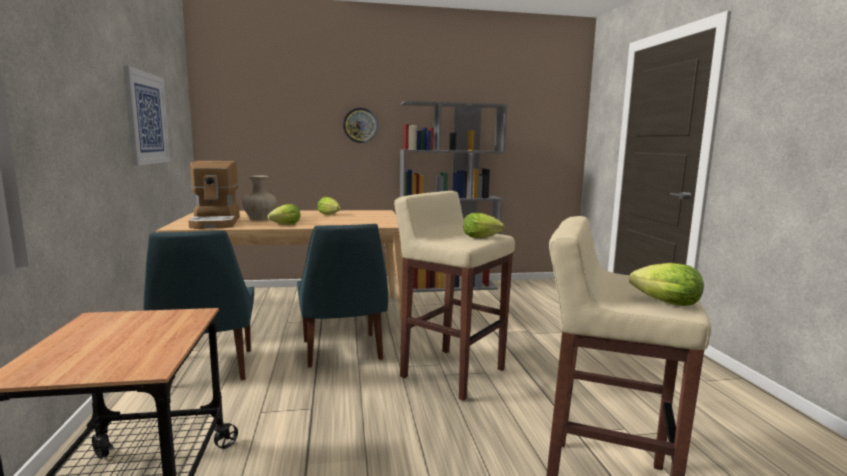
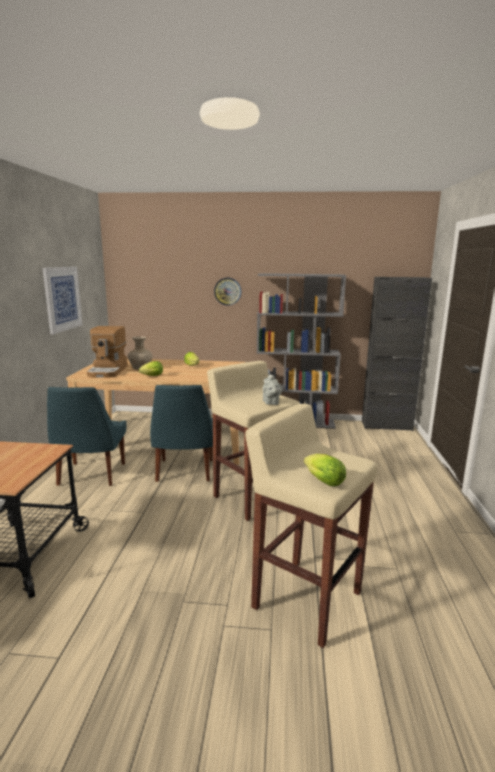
camera: 15 degrees right, 5 degrees up
lettuce [463,213,504,238] -> grey teapot [263,374,282,405]
none -> black cabinet [362,277,432,431]

